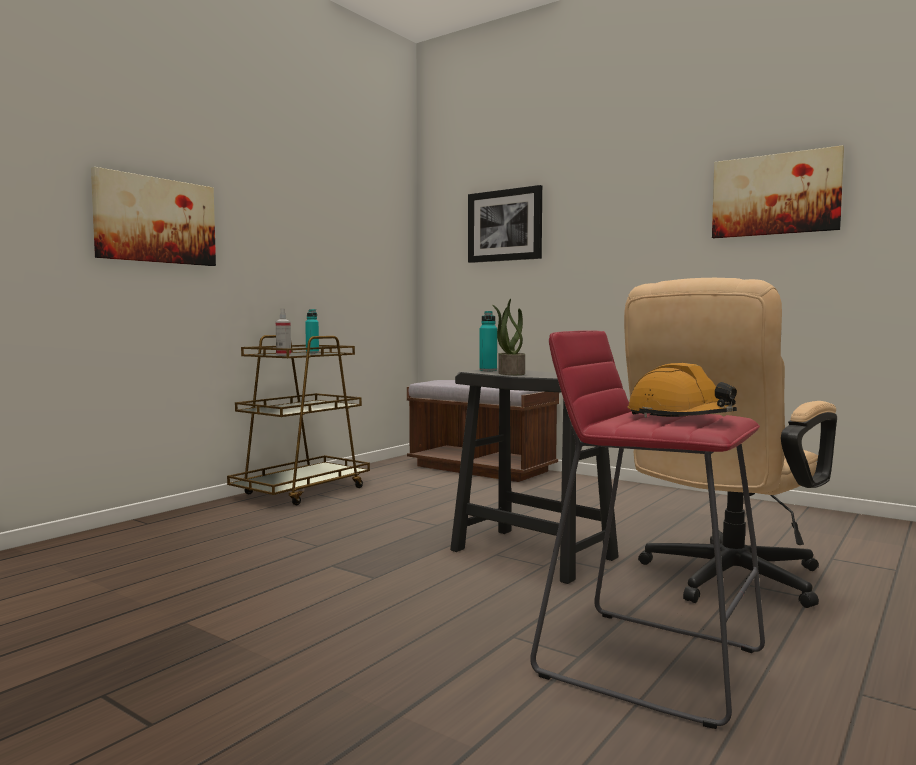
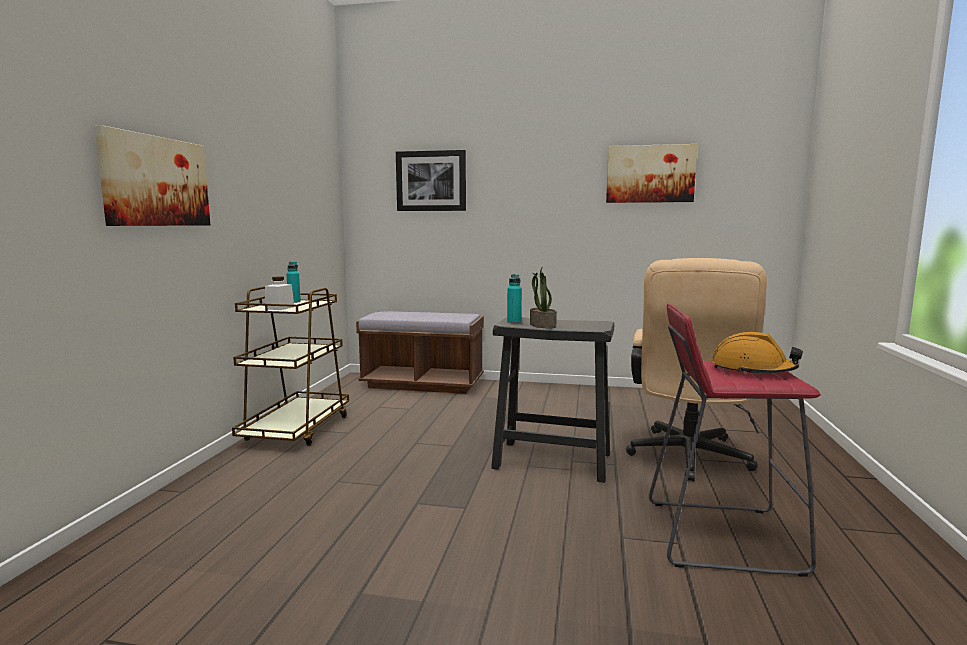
camera: 25 degrees left, 5 degrees up
spray bottle [276,309,291,355] -> white jar [265,277,294,310]

